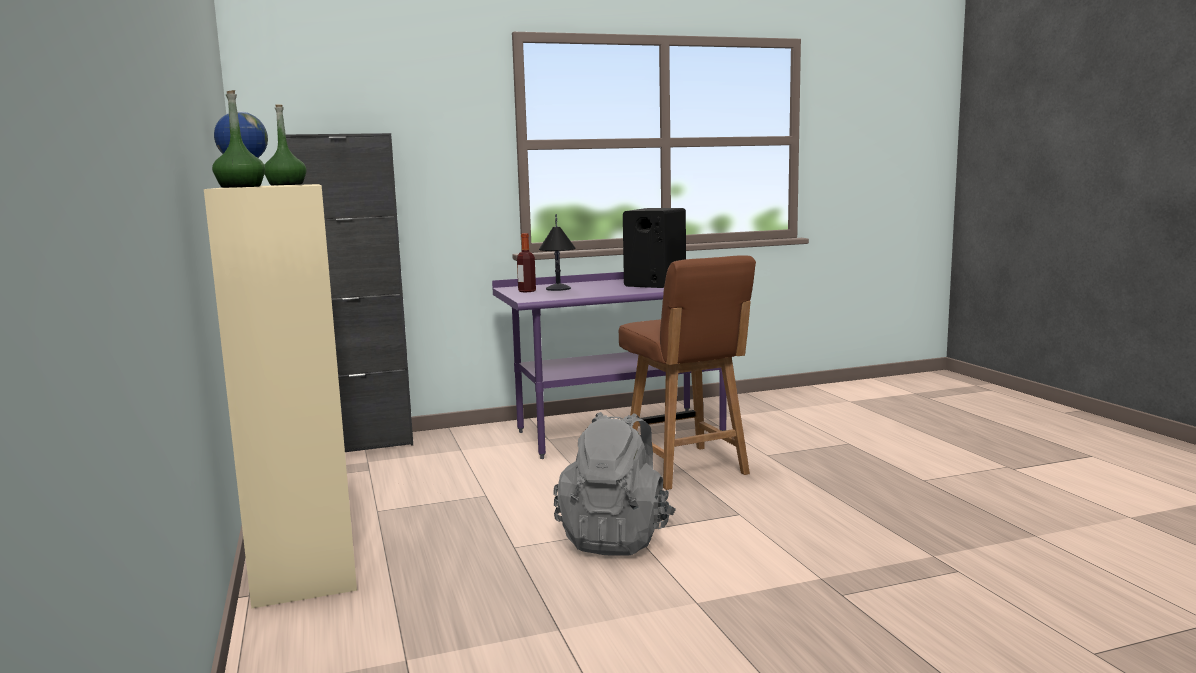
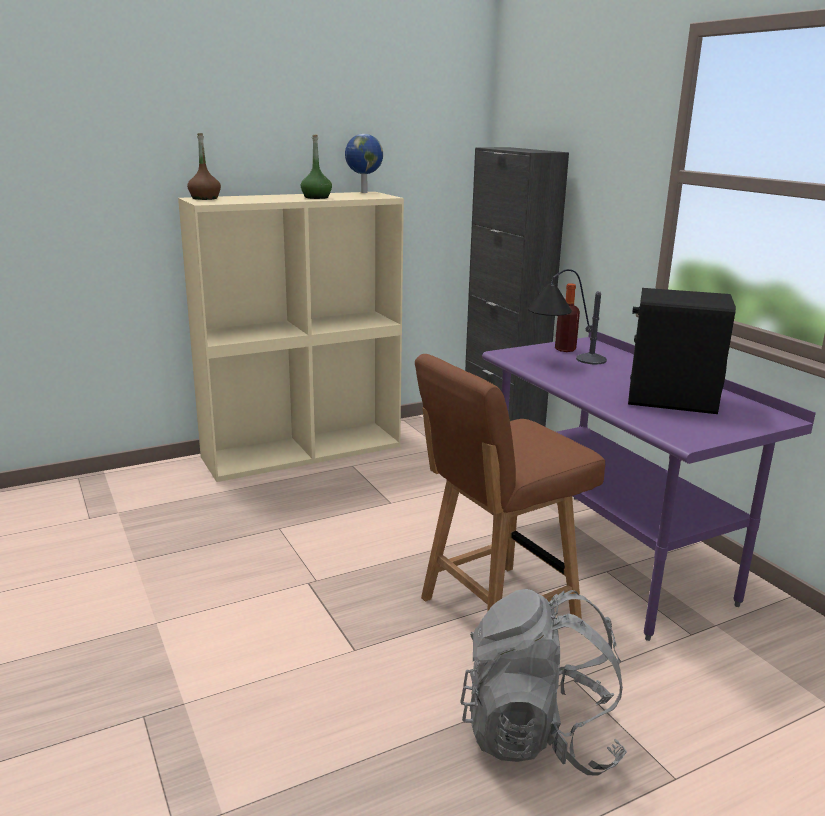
camera: 80 degrees right, 10 degrees up
green bottle [212,90,265,188] -> brown bottle [187,133,221,200]
grey backpack [553,412,676,555] -> grey backpack moved to [460,589,627,775]

